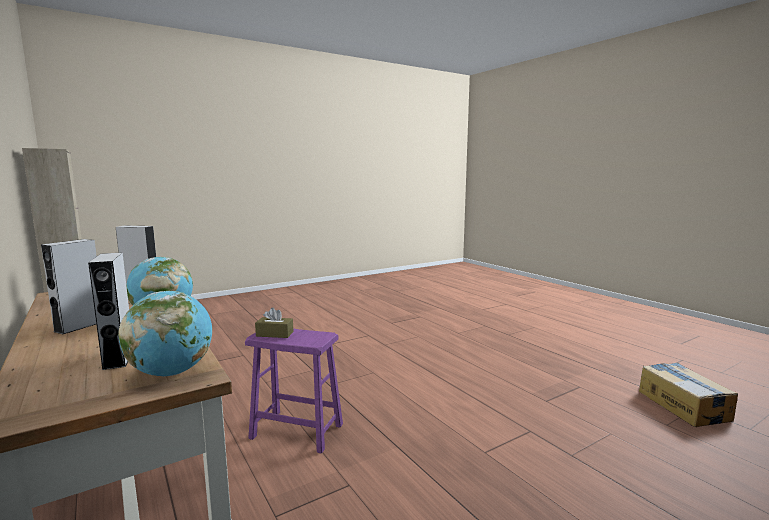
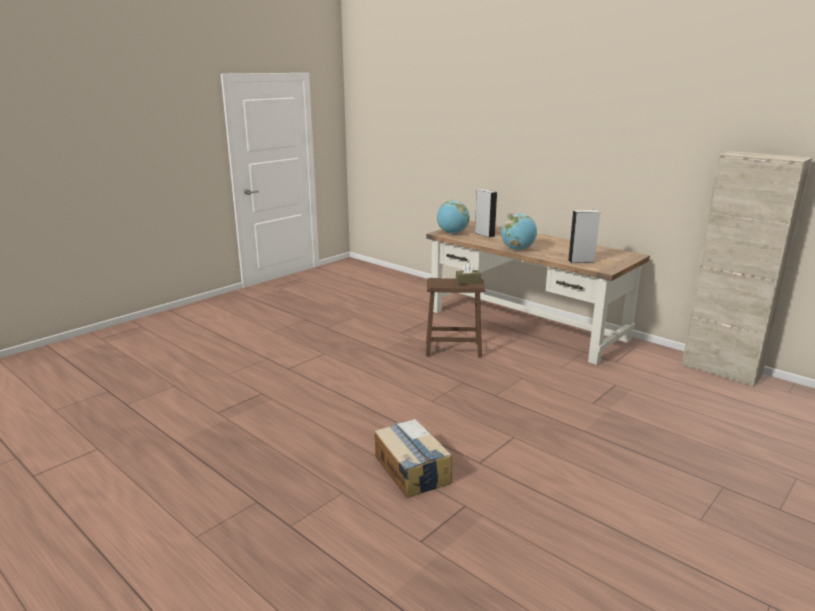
camera: 165 degrees right, 10 degrees up
grey speaker [41,239,97,334] -> none
purple stool [245,329,343,454] -> brown stool [426,278,485,358]
cardboard box [639,363,738,427] -> cardboard box moved to [375,419,452,498]

